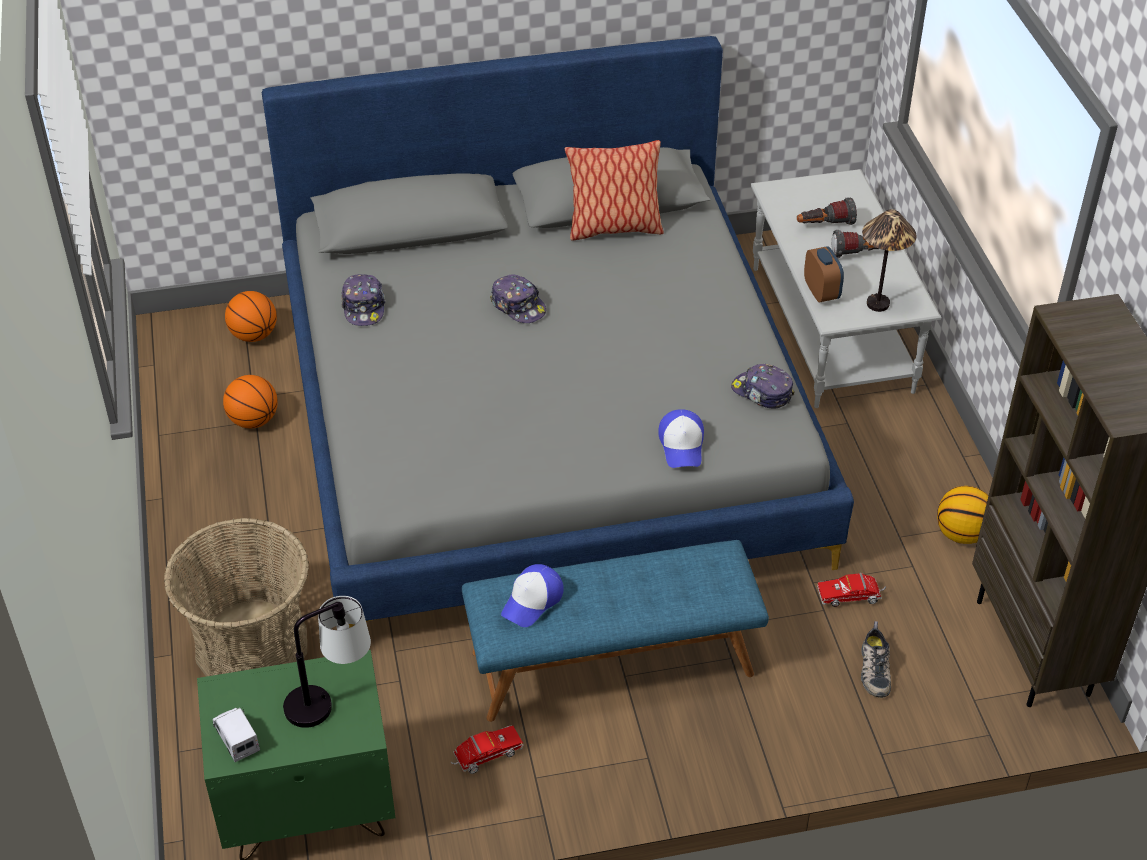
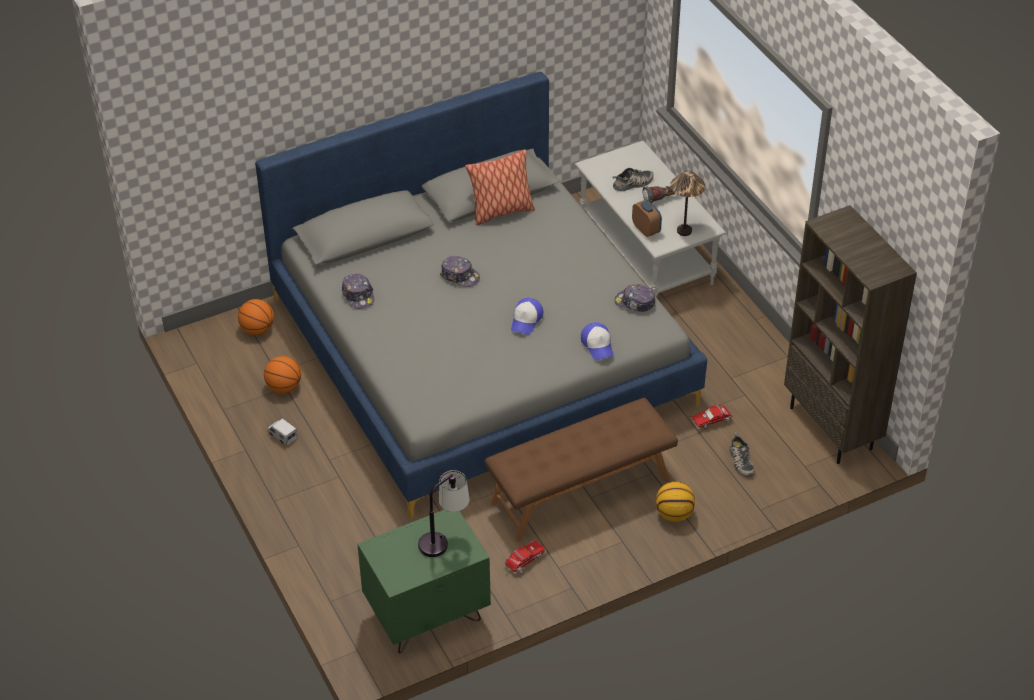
camera: 15 degrees left, 0 degrees up
basket [164,518,309,677] -> none
toy truck [213,708,260,762] -> toy truck moved to [268,418,298,446]
blue bench [462,540,769,722] -> brown bench [485,398,678,542]
cap [501,564,564,627] -> cap moved to [511,298,543,335]
flashlight [797,197,857,225] -> shoe [612,168,654,191]
basketball [937,486,988,544] -> basketball moved to [656,481,695,522]

